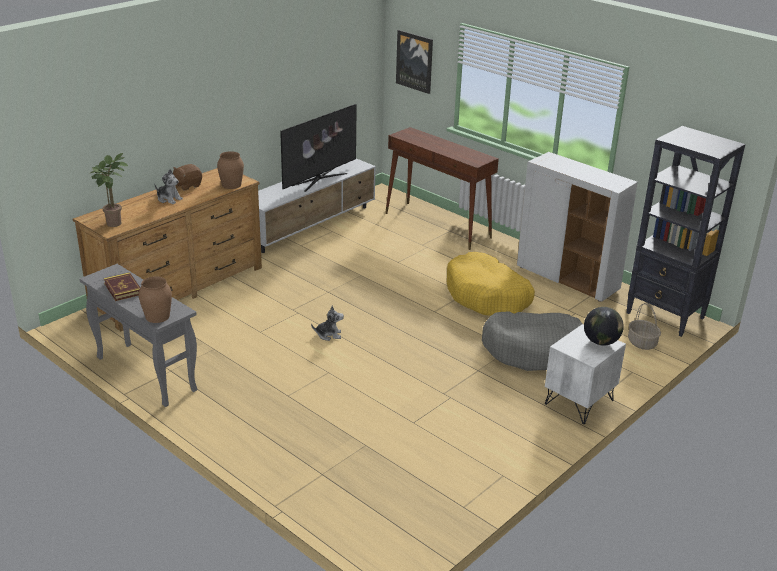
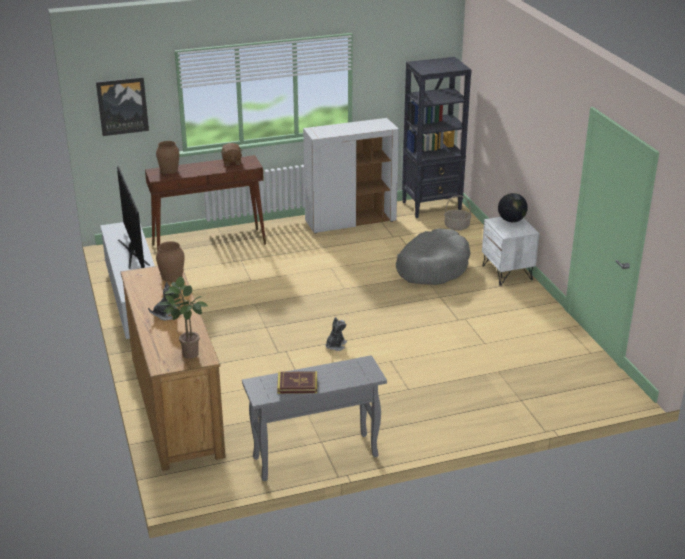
camera: 60 degrees left, 0 degrees up
brown vase [139,276,172,323] -> brown vase moved to [156,141,179,174]
brown plush toy [173,164,202,190] -> brown plush toy moved to [221,143,243,166]
yellow dog bed [447,252,535,316] -> none

